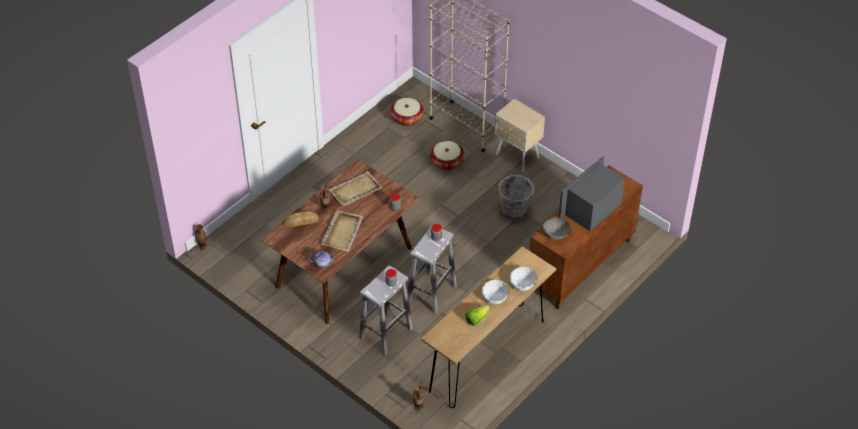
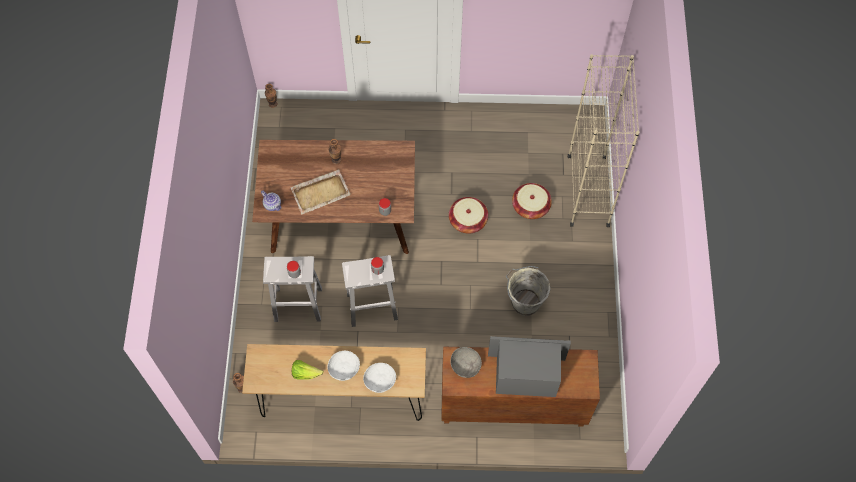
camera: 50 degrees right, 15 degrees up
bread [284,211,319,227] -> none
beige tray [329,171,383,207] -> none
basket [390,98,424,126] -> basket moved to [449,197,488,234]
beige nightstand [495,99,545,172] -> none

